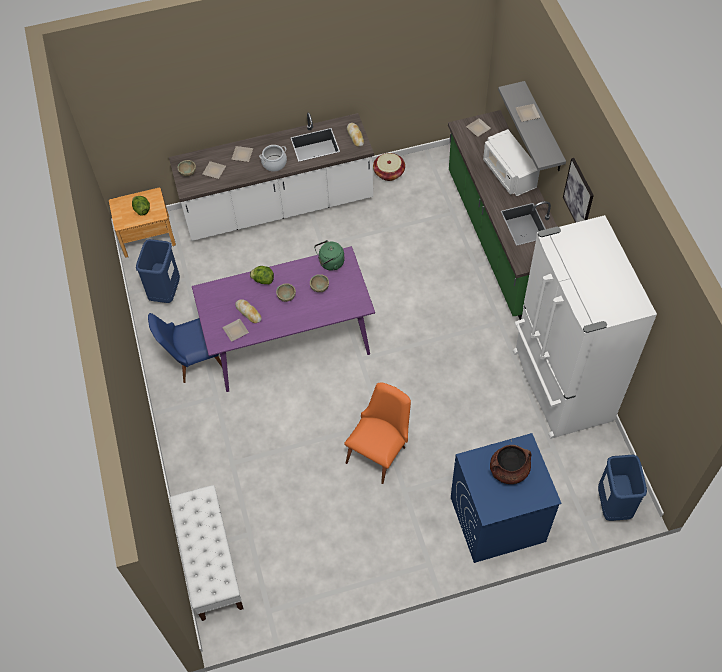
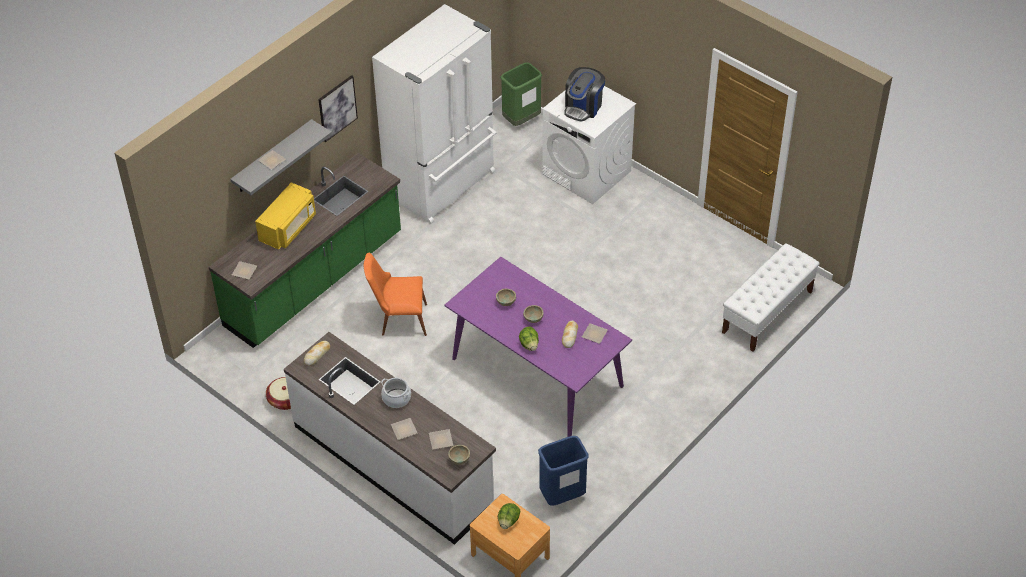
camera: 125 degrees left, 10 degrees down
blue chair [148,313,222,383] -> none
green kettle [314,240,344,271] -> none
orange chair [344,382,411,484] -> orange chair moved to [364,253,427,336]
blue washing machine [451,433,562,563] -> white washing machine [542,86,636,204]
white microwave [483,129,540,196] -> yellow microwave [255,182,316,250]
brown cooking pot [490,445,531,484] -> coffee machine [564,67,605,122]
blue trash can [598,455,647,521] -> green trash can [500,62,542,126]

